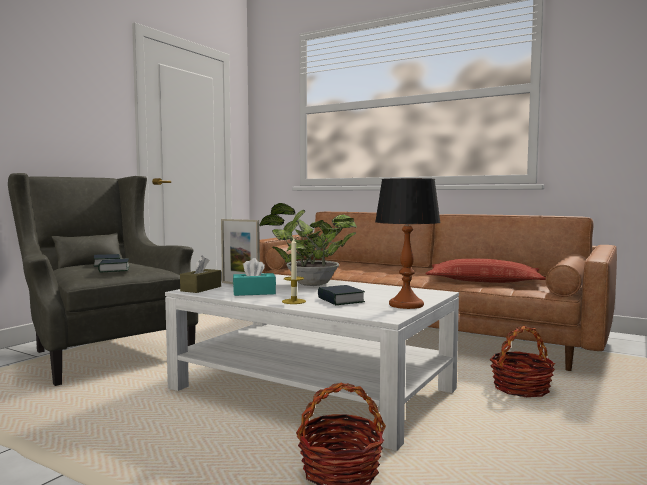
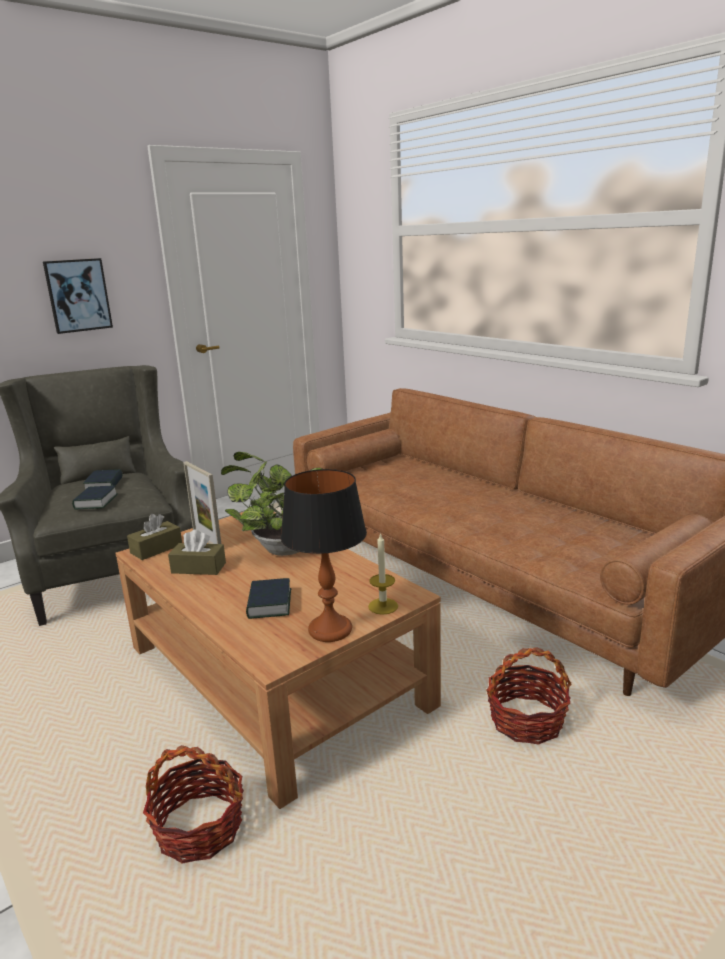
camera: 20 degrees right, 15 degrees up
white coffee table [165,273,459,451] -> brown coffee table [115,512,441,809]
turquoise tissue box [233,258,276,296] -> brown tissue box [168,529,226,575]
candle [282,238,306,304] -> candle moved to [368,533,398,615]
pillow [426,259,546,283] -> none
none -> picture [43,258,113,334]

